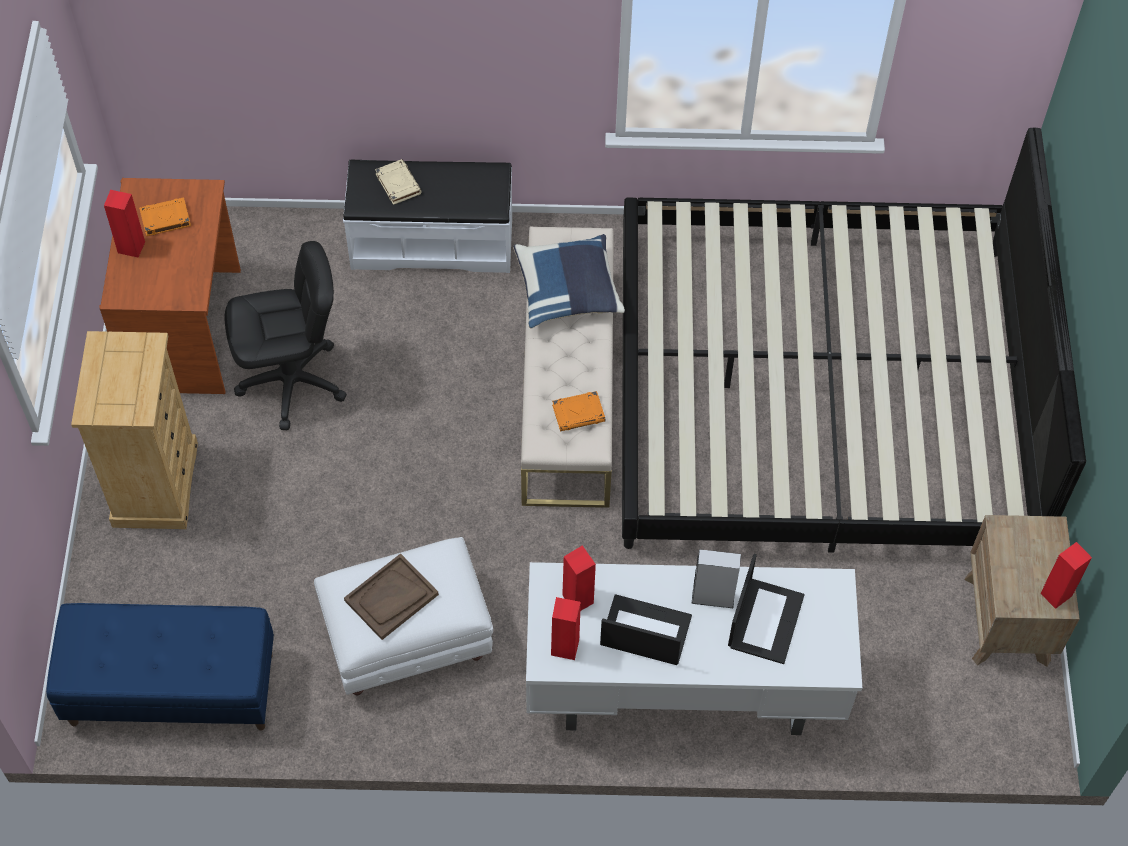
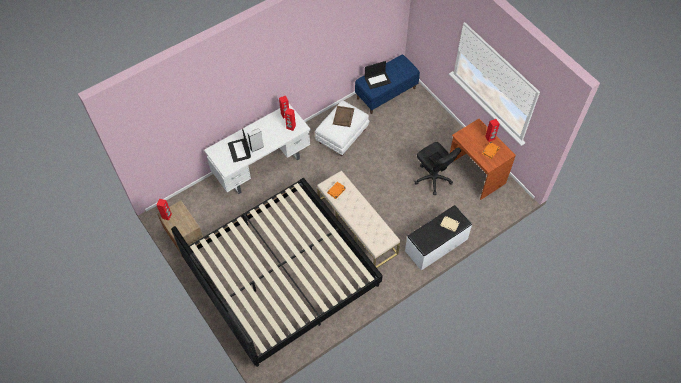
camera: 145 degrees right, 0 degrees up
beige dresser [71,331,198,529] -> none
black office chair [224,241,347,430] -> black office chair turned 75 degrees counterclockwise [414,142,461,195]
blue pillow [513,234,625,329] -> none
laptop [600,594,692,665] -> laptop moved to [365,61,391,89]

